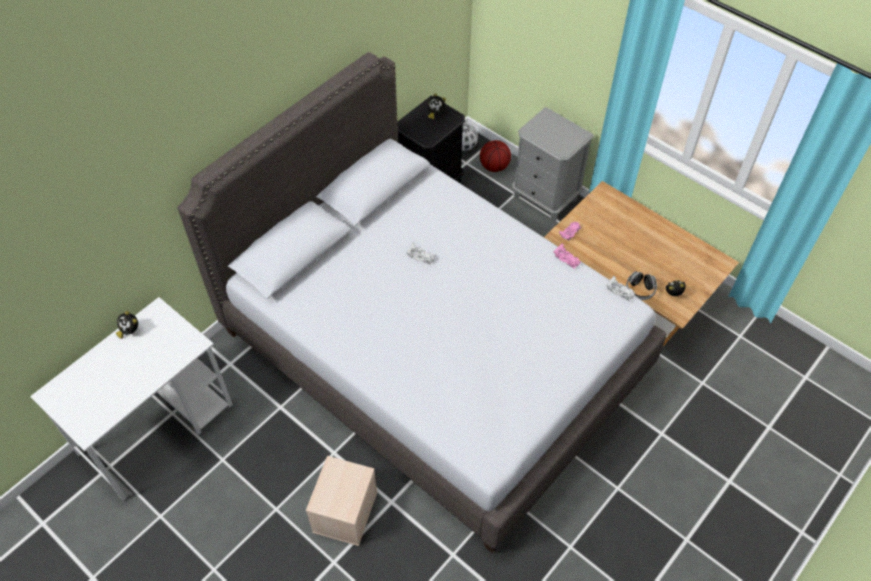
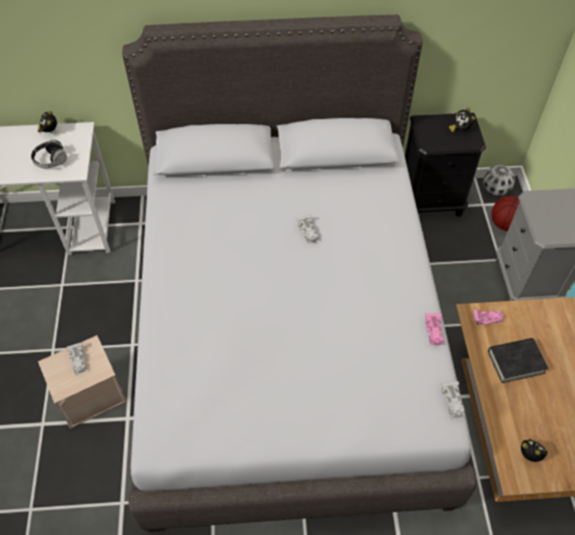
camera: 45 degrees right, 0 degrees up
headphones [626,271,657,300] -> headphones moved to [31,140,67,168]
none -> white toy car [66,342,87,374]
none -> black book [488,338,548,383]

